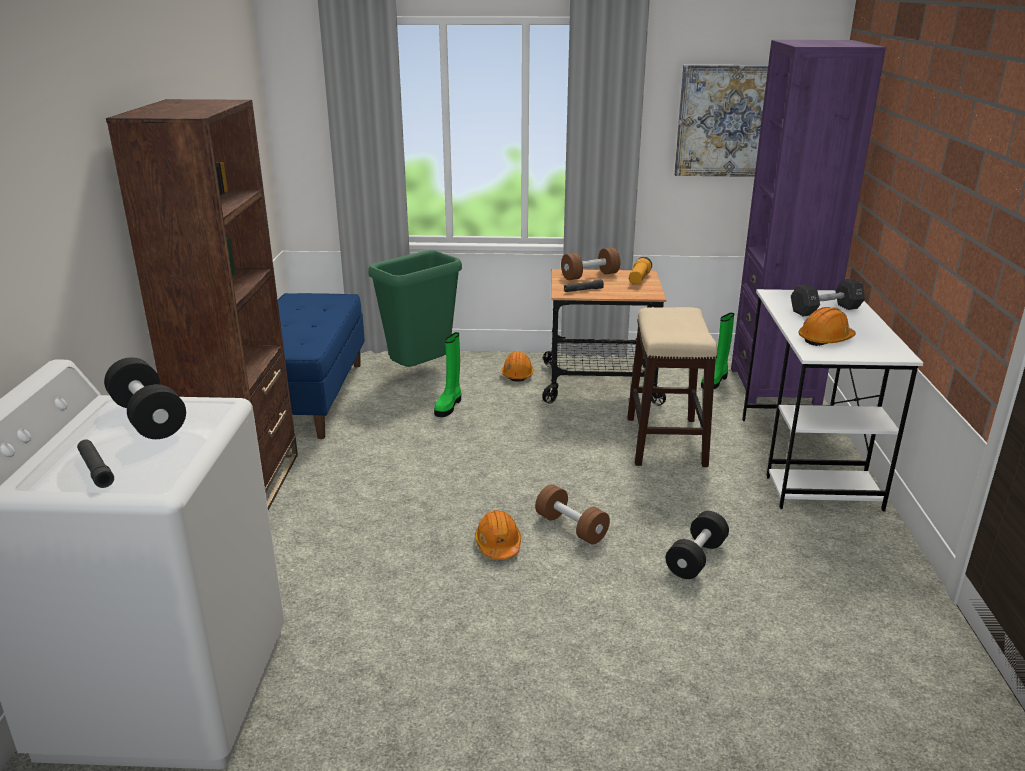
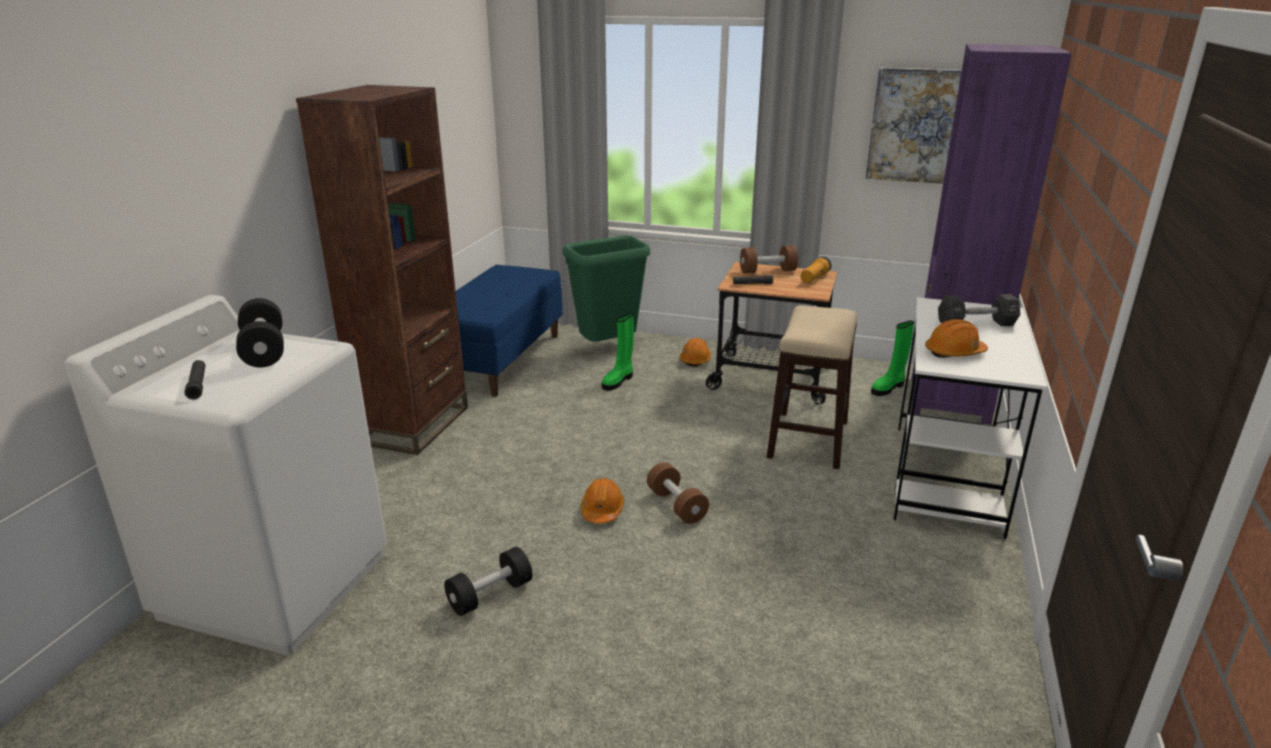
camera: 15 degrees right, 0 degrees up
black dumbbell [666,511,729,579] -> black dumbbell moved to [444,547,532,616]

